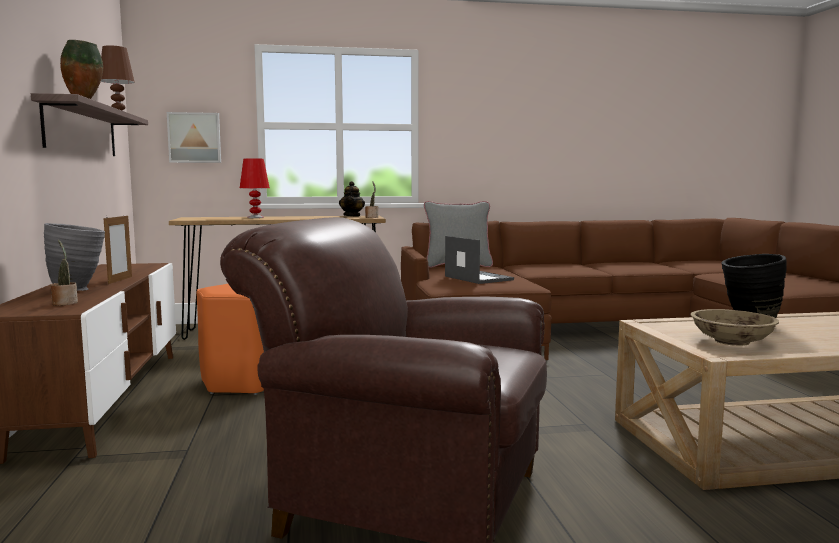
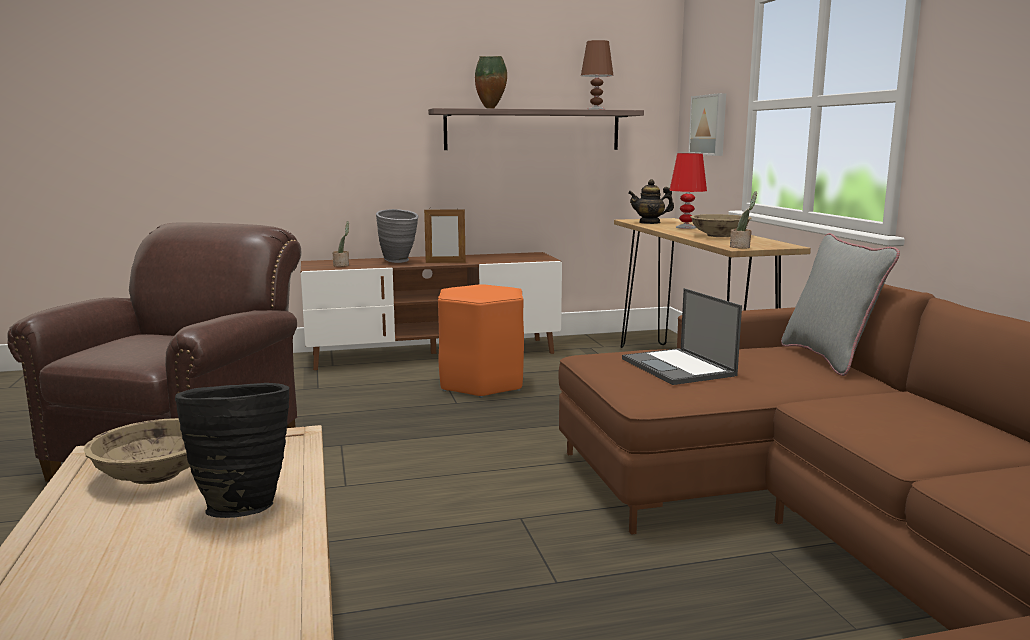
camera: 85 degrees right, 5 degrees up
teapot [339,181,365,217] -> teapot moved to [628,179,674,224]
laptop [445,236,514,284] -> laptop turned 105 degrees clockwise [622,288,742,385]
none -> beige bowl [690,214,752,237]

